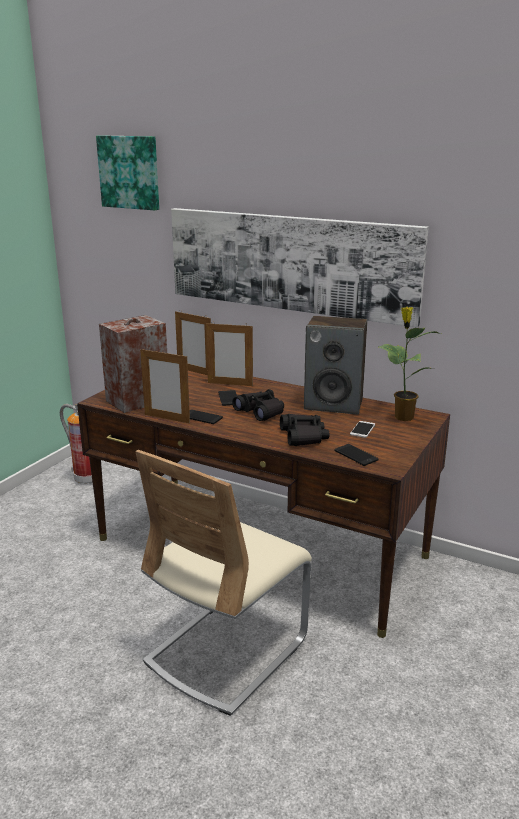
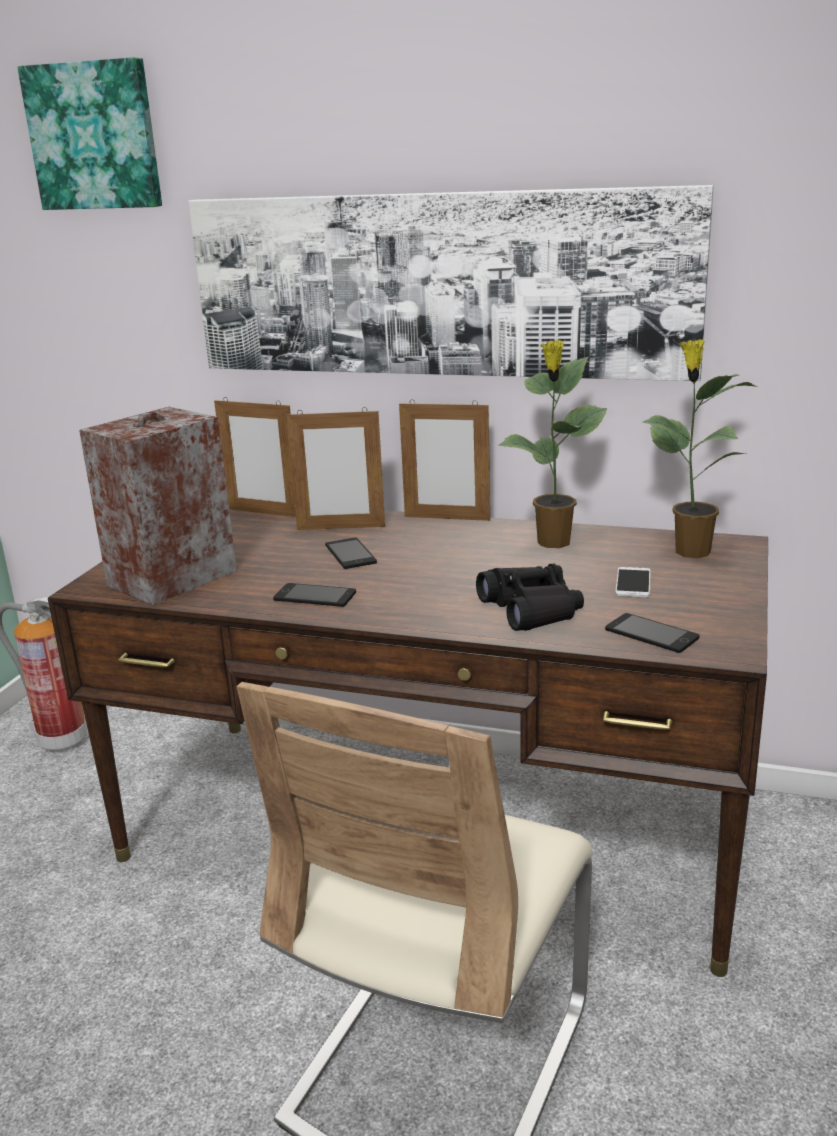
camera: 10 degrees left, 0 degrees up
picture frame [140,349,190,423] -> picture frame moved to [399,400,490,521]
black binoculars [232,389,284,421] -> none
speaker [304,316,367,414] -> potted plant [499,340,607,548]

